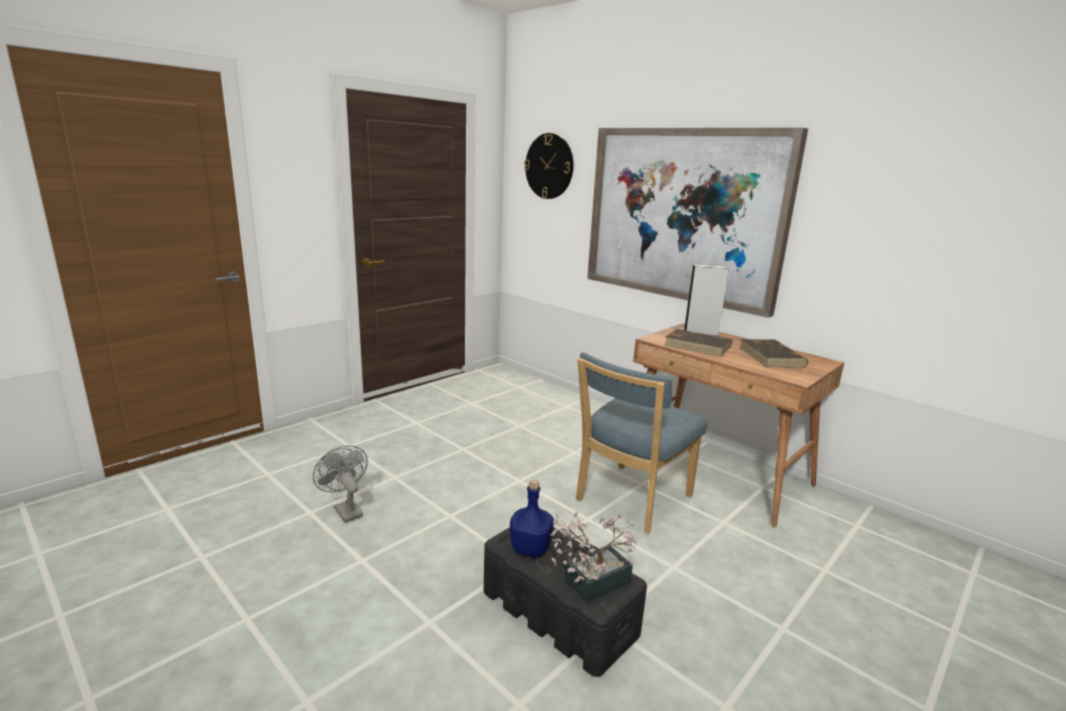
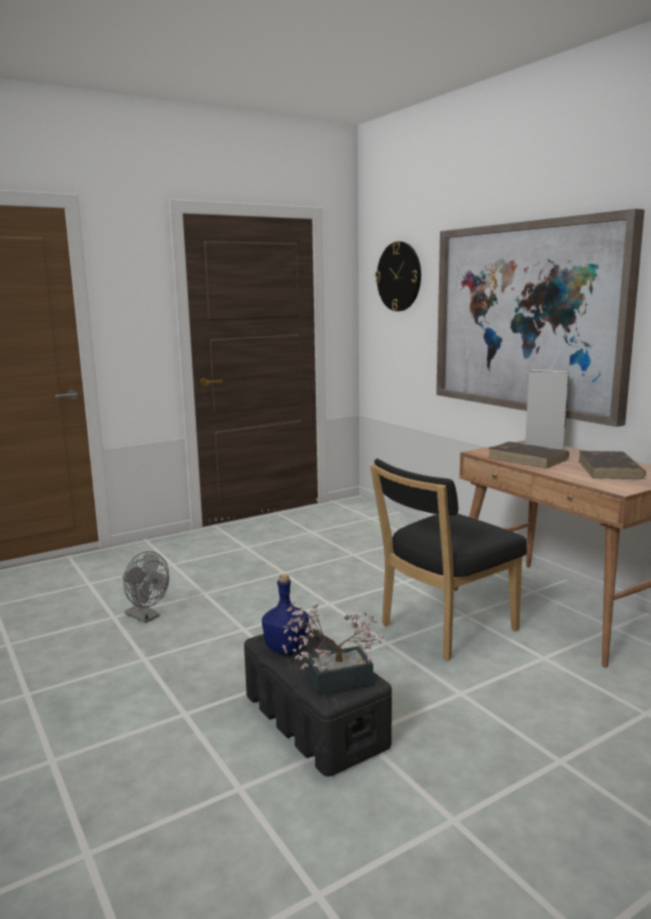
camera: 15 degrees right, 5 degrees down
grey fan [313,446,368,523] -> grey fan turned 150 degrees clockwise [122,551,169,623]
blue chair [576,352,707,534] -> black chair [370,459,527,661]

